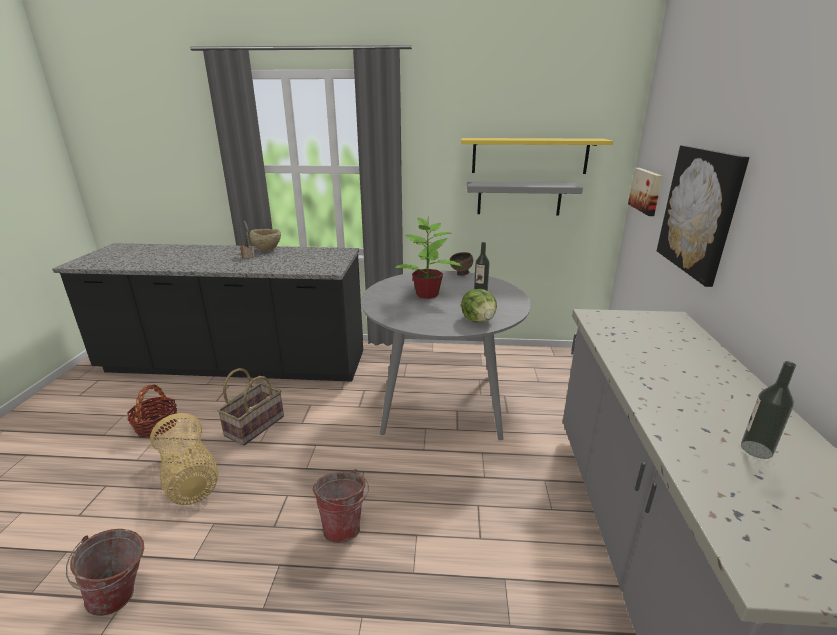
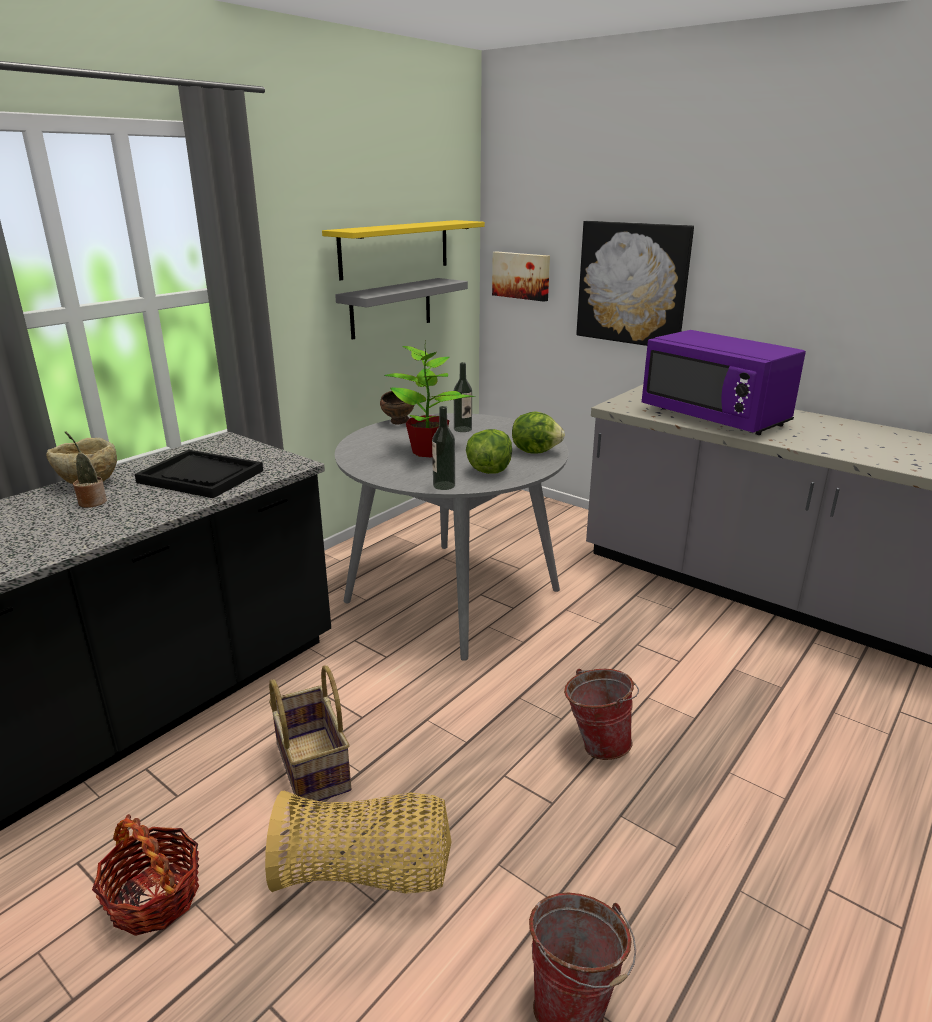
camera: 55 degrees left, 0 degrees up
bottle [741,361,796,459] -> bottle moved to [432,406,455,490]
none -> black tray [135,450,263,498]
none -> lettuce [466,429,512,474]
none -> purple microwave [642,330,806,435]

